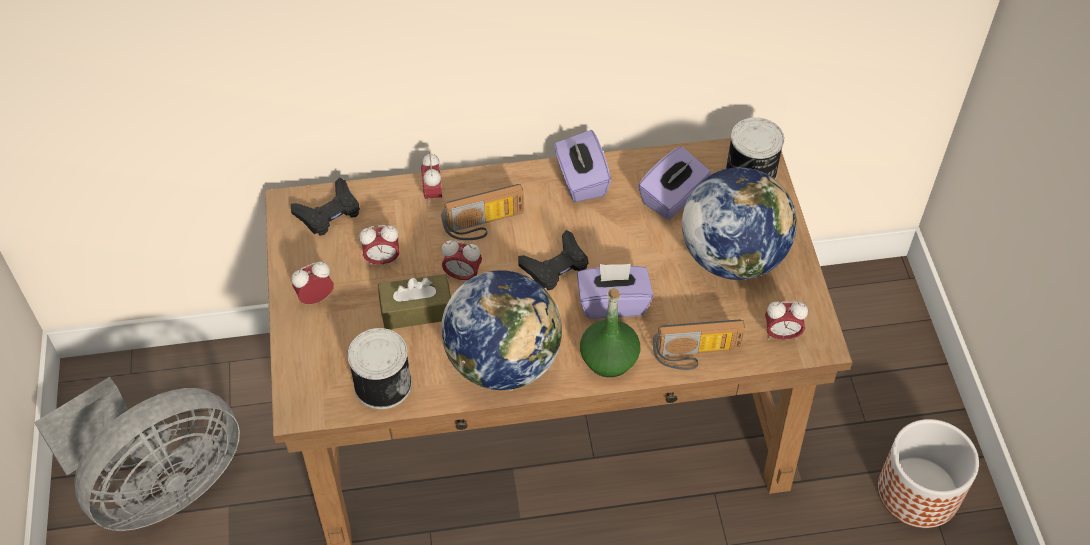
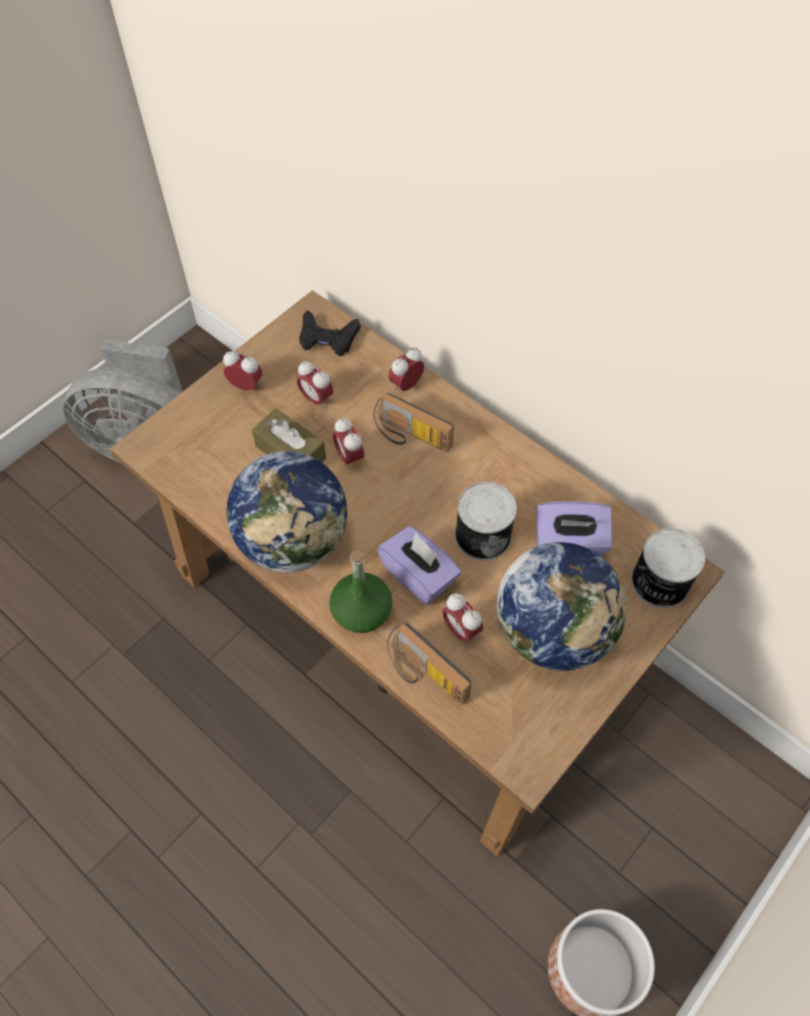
camera: 50 degrees right, 5 degrees up
can [347,328,412,409] -> can moved to [455,482,517,561]
black game controller [518,230,589,290] -> none
purple tissue box [554,130,611,202] -> none
alarm clock [765,301,808,341] -> alarm clock moved to [442,593,483,645]

